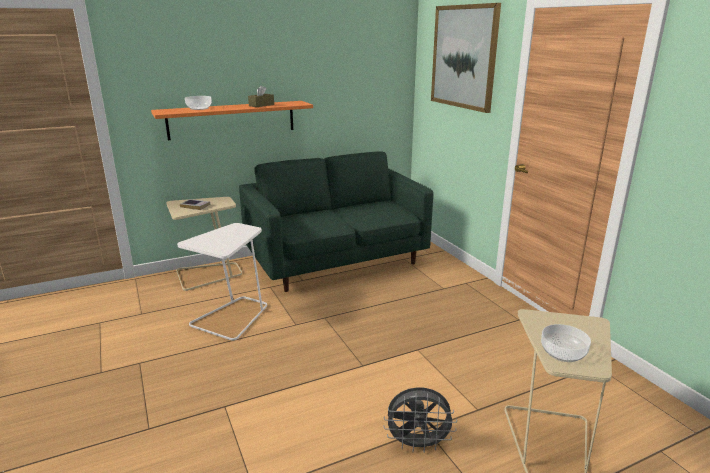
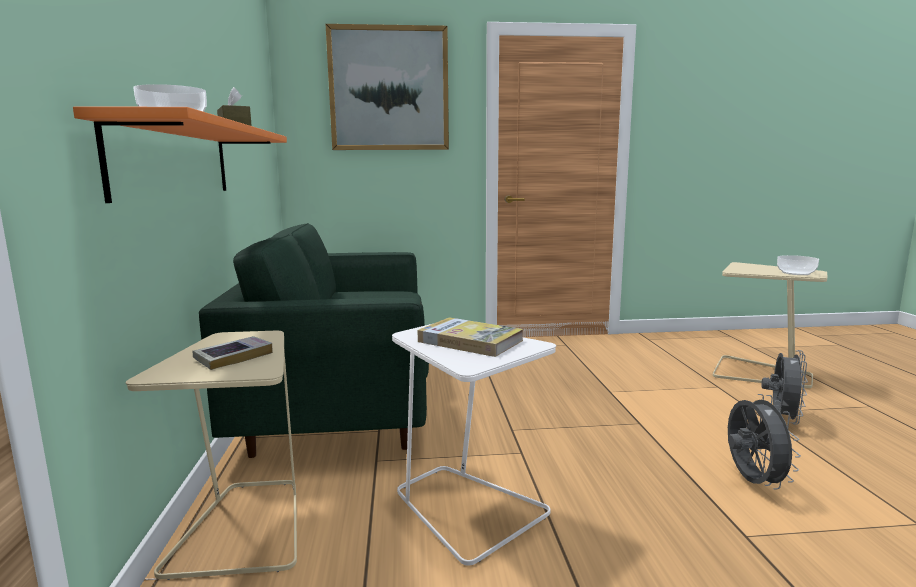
camera: 70 degrees left, 10 degrees down
none -> book [418,317,523,357]
none -> grey fan [728,394,801,490]

